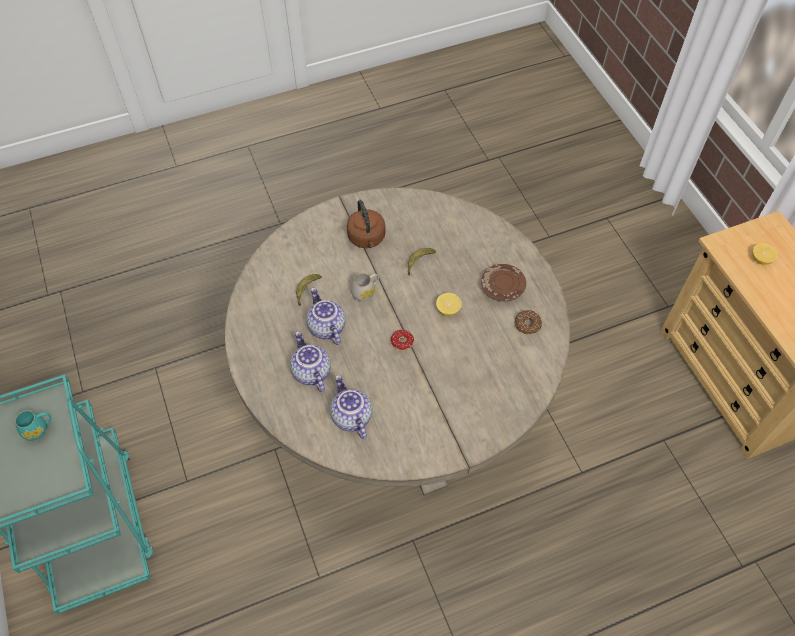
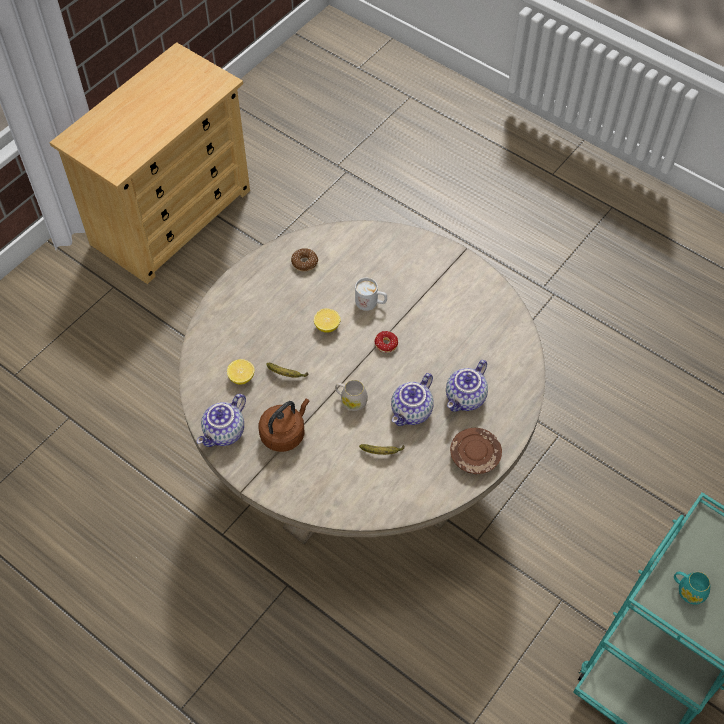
camera: 120 degrees left, 0 degrees up
teapot [330,375,372,439] -> teapot moved to [197,394,246,447]
brown plate [481,264,526,302] -> brown plate moved to [450,428,502,474]
lemon [752,243,778,265] -> lemon moved to [227,359,254,385]
none -> white mug [355,278,387,311]

